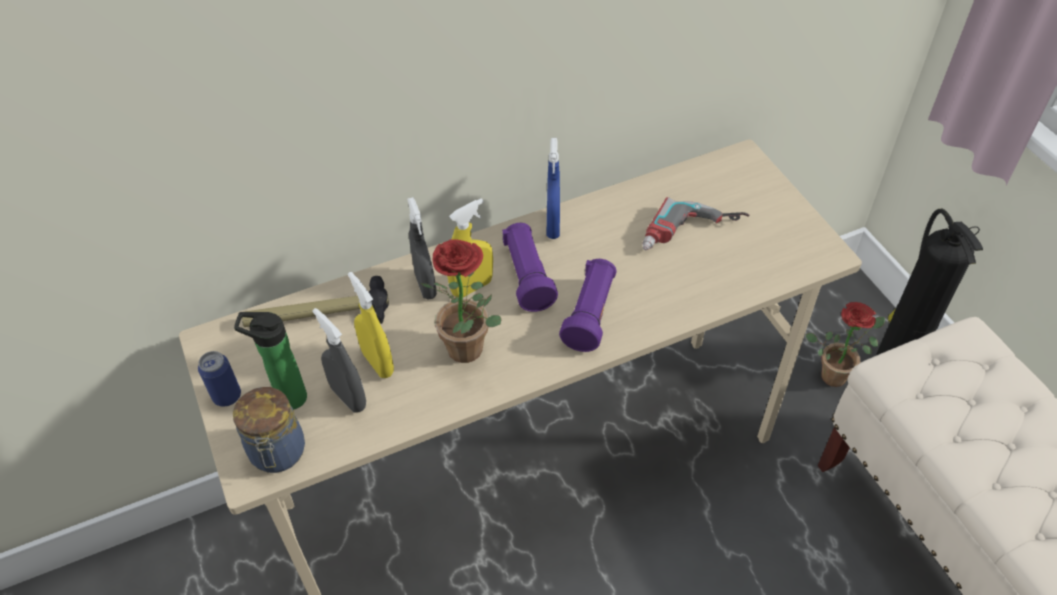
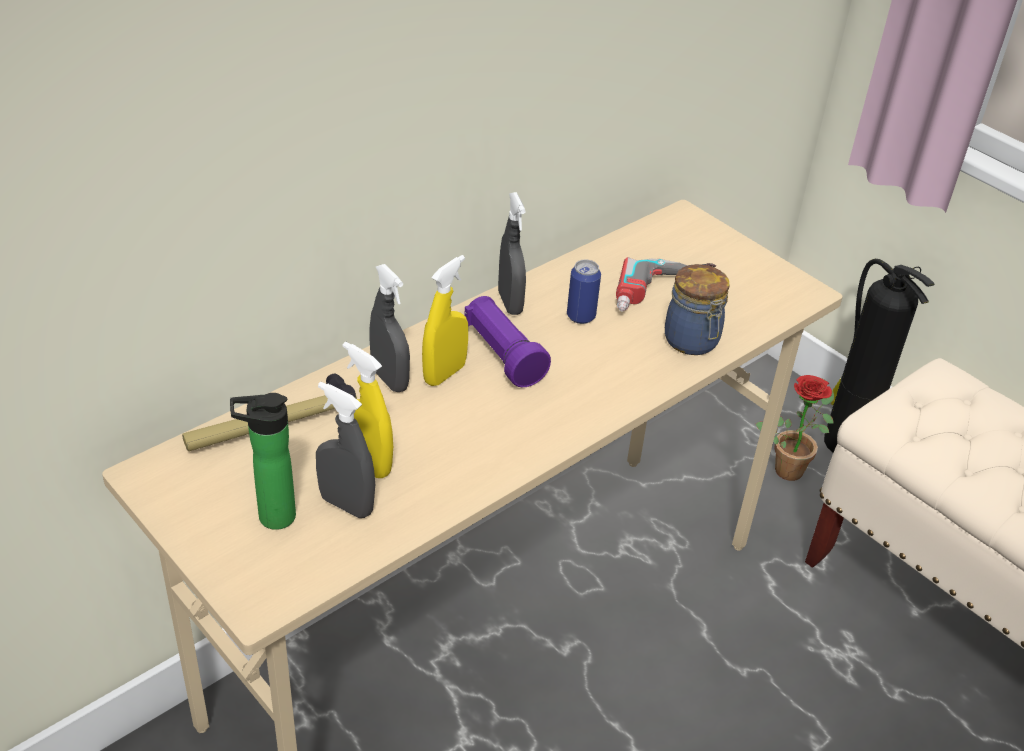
camera: 20 degrees left, 10 degrees down
can [198,351,241,406] -> can moved to [567,259,601,324]
jar [233,387,305,473] -> jar moved to [665,264,730,355]
potted plant [420,239,501,363] -> none
blue spray bottle [547,138,560,239] -> grey spray bottle [498,192,526,315]
purple flashlight [559,259,617,352] -> none

